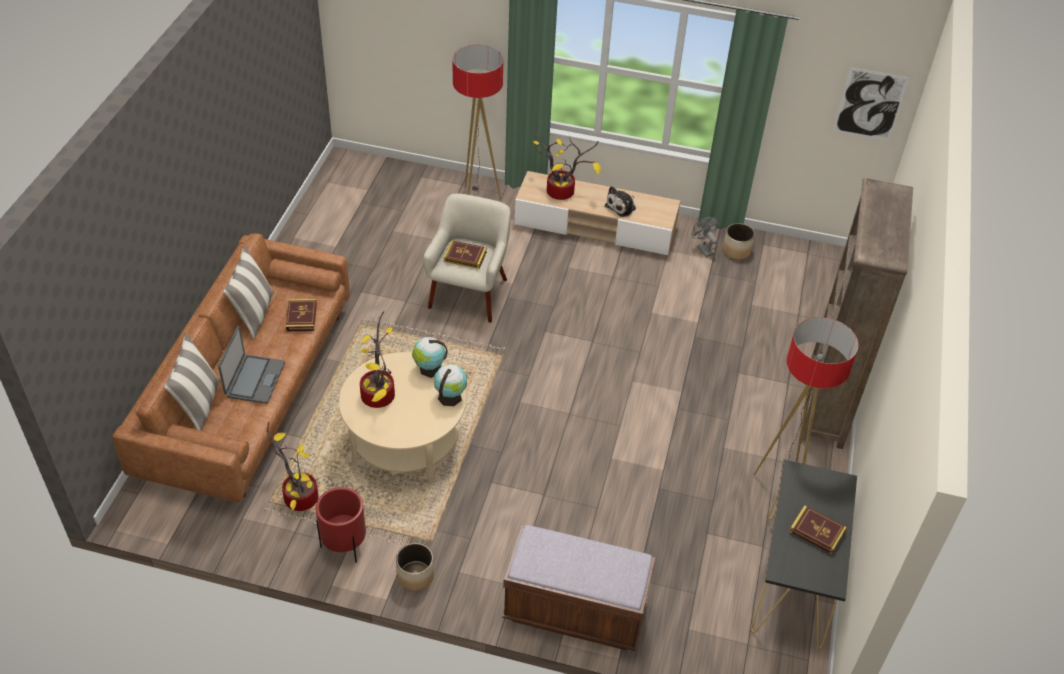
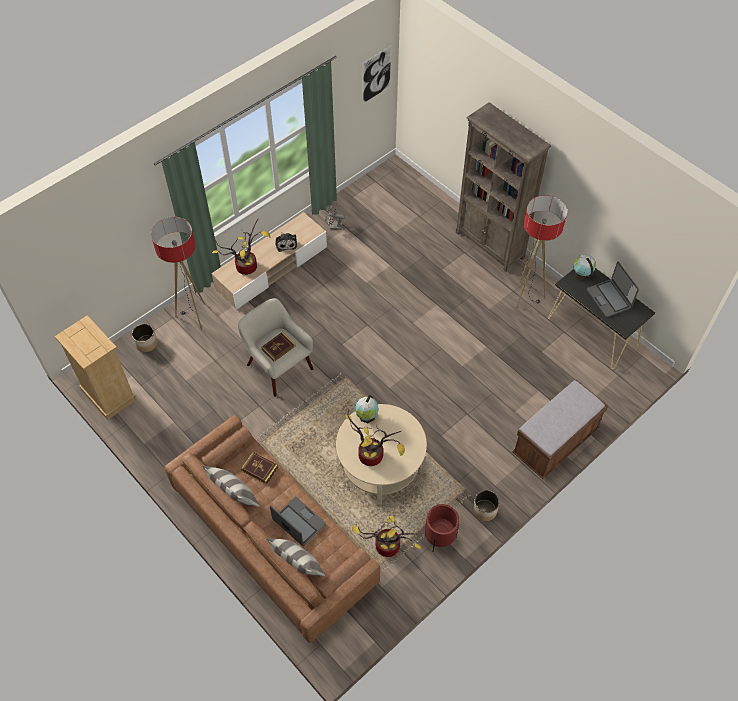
camera: 55 degrees left, 10 degrees up
globe [434,364,467,406] -> globe moved to [573,254,596,282]
planter [723,223,755,260] -> planter moved to [132,324,158,352]
book [789,505,847,554] -> laptop [587,261,639,317]
none -> beige dresser [55,315,137,420]

